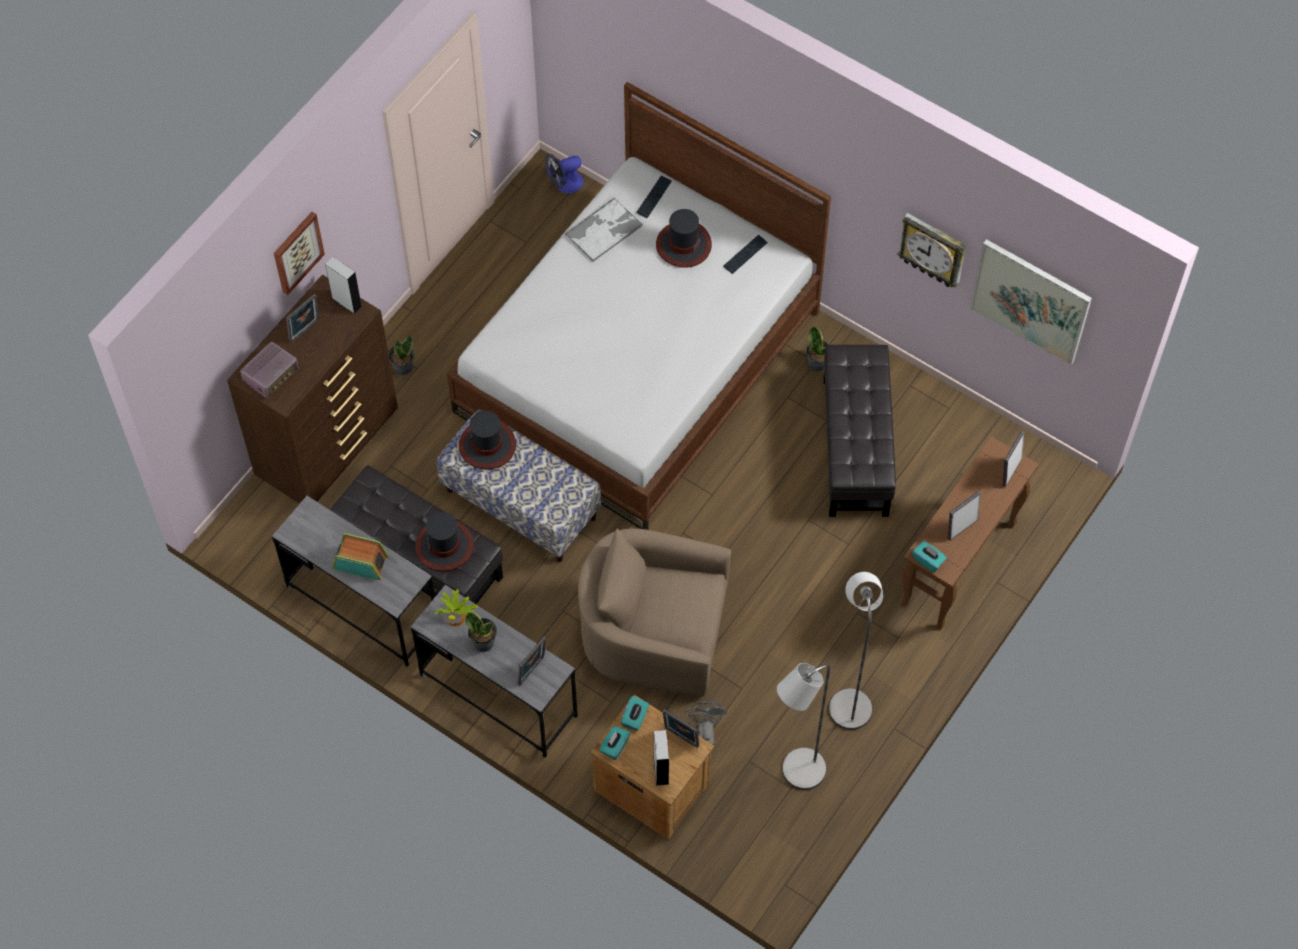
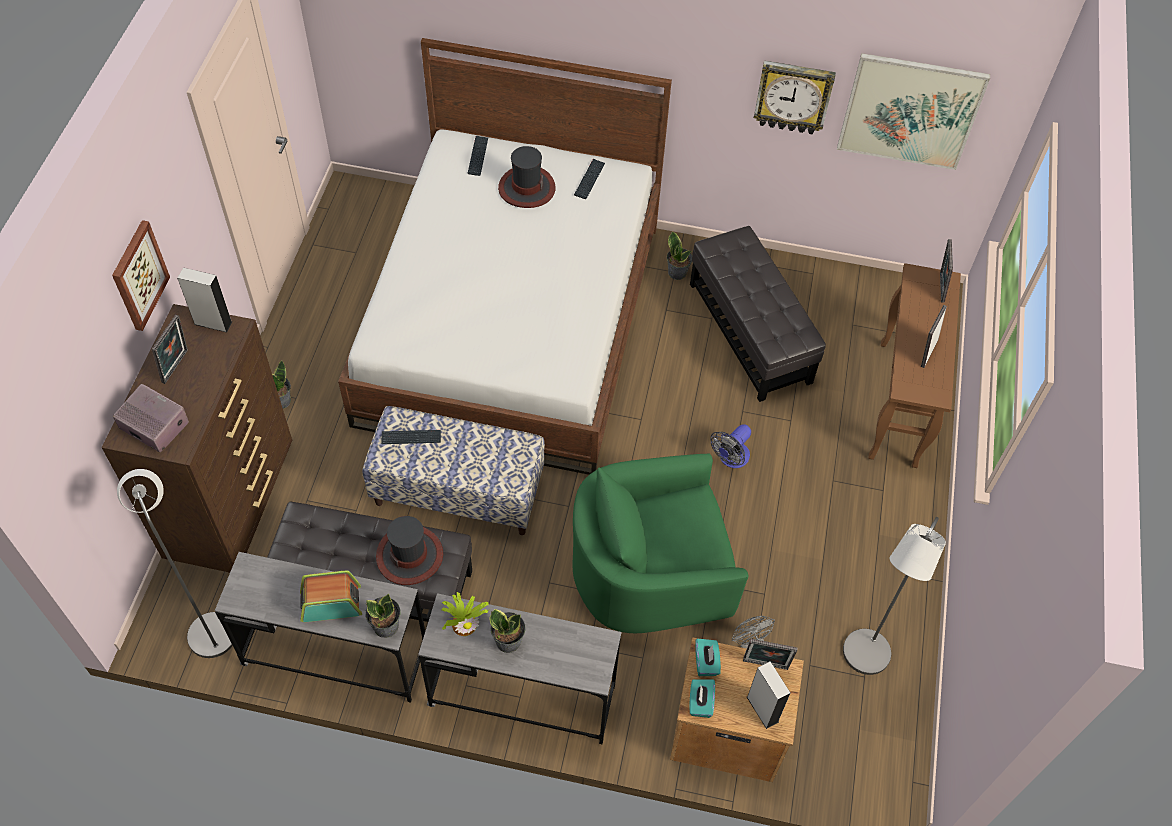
camera: 25 degrees left, 5 degrees down
radio [240,342,299,399] -> radio turned 75 degrees counterclockwise [113,384,189,452]
hat [459,411,516,470] -> keyboard [381,430,441,444]
picture frame [517,637,546,685] -> none
fan [544,153,584,194] -> fan moved to [710,424,751,468]
tray [565,197,643,263] -> none
beige armchair [578,528,731,697] -> green armchair [572,453,749,633]
grey floor lamp [829,572,883,730] -> grey floor lamp moved to [117,469,233,658]
turquoise tissue box [913,541,947,572] -> none
none -> potted plant [365,593,401,638]

